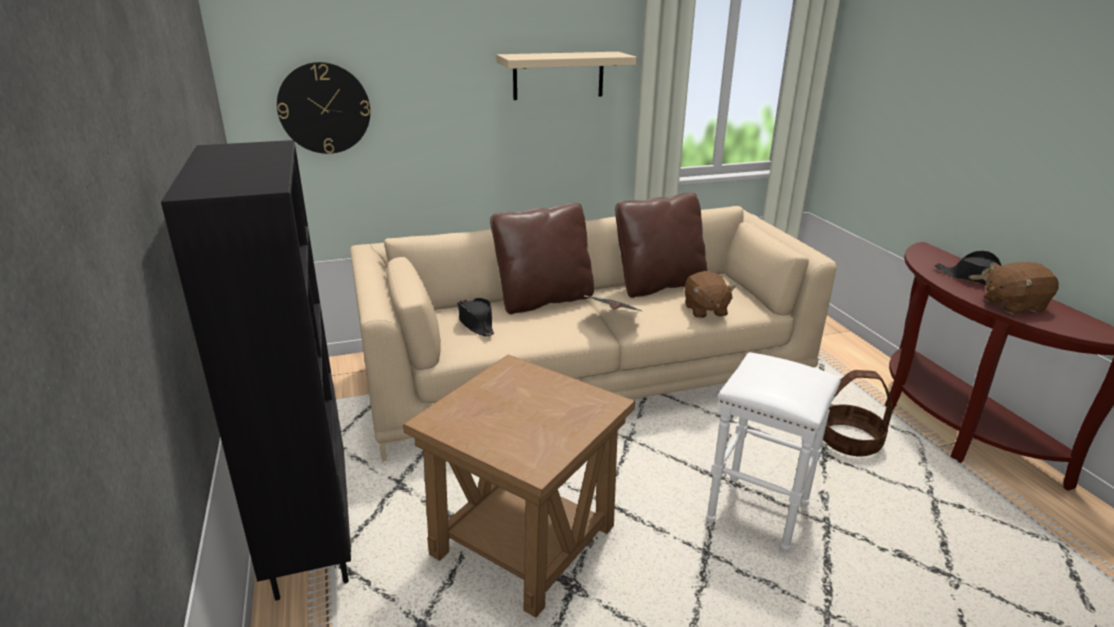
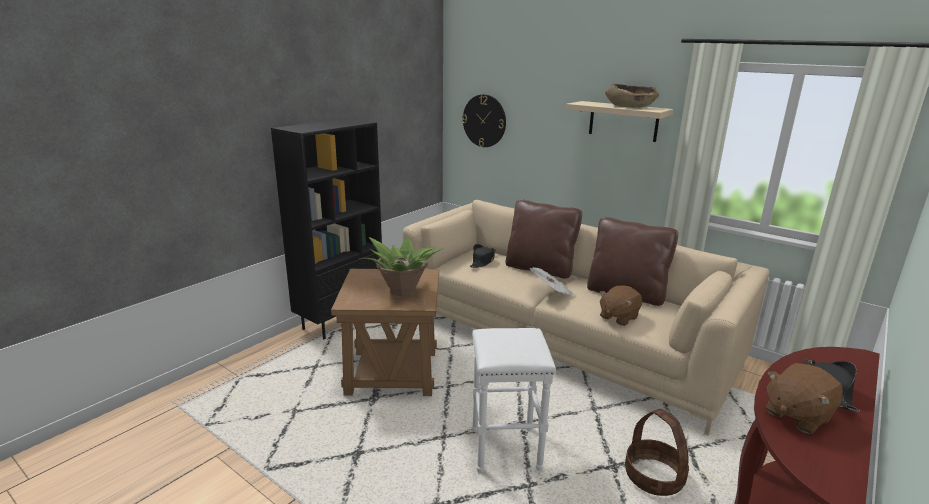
camera: 55 degrees right, 5 degrees down
brown plush toy [984,262,1059,314] -> brown plush toy turned 75 degrees counterclockwise [765,363,843,434]
none -> potted plant [359,237,443,297]
none -> brown bowl [605,84,659,108]

